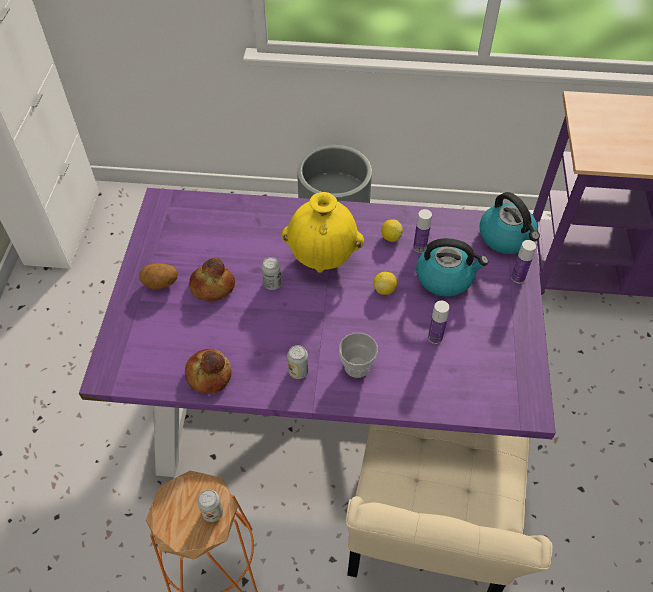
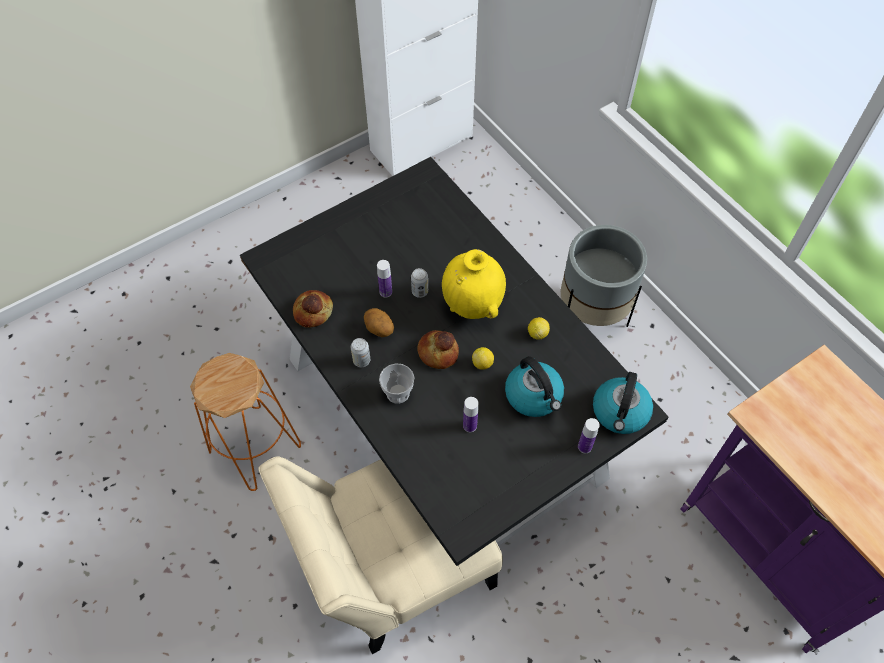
camera: 50 degrees right, 5 degrees up
purple dining table [79,188,556,477] -> black dining table [240,157,668,566]
potato [139,263,178,289] -> potato moved to [364,308,394,337]
bread [189,258,235,301] -> bread moved to [417,330,459,369]
can [198,489,223,522] -> none
bottle [413,209,432,253] -> bottle moved to [377,260,392,298]

